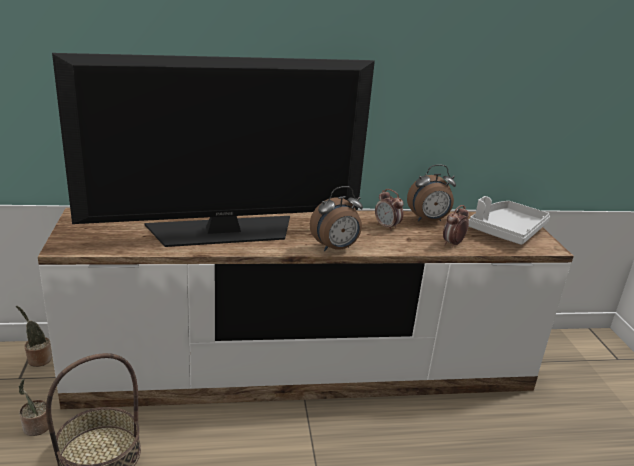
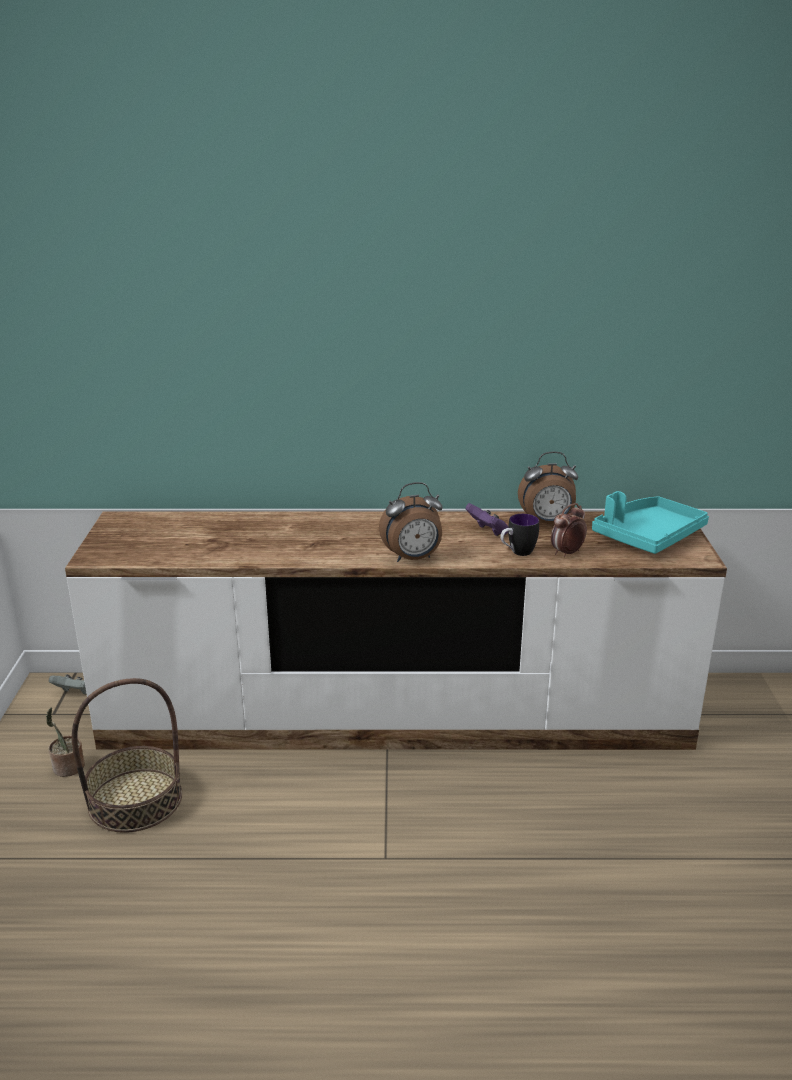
camera: 10 degrees right, 0 degrees up
potted plant [16,306,52,367] -> grey game controller [49,674,86,694]
television [52,53,375,247] -> none
alarm clock [375,189,404,231] -> purple game controller [466,503,508,536]
grey tray [469,196,550,245] -> turquoise tray [592,491,709,554]
none -> mug [500,514,539,556]

